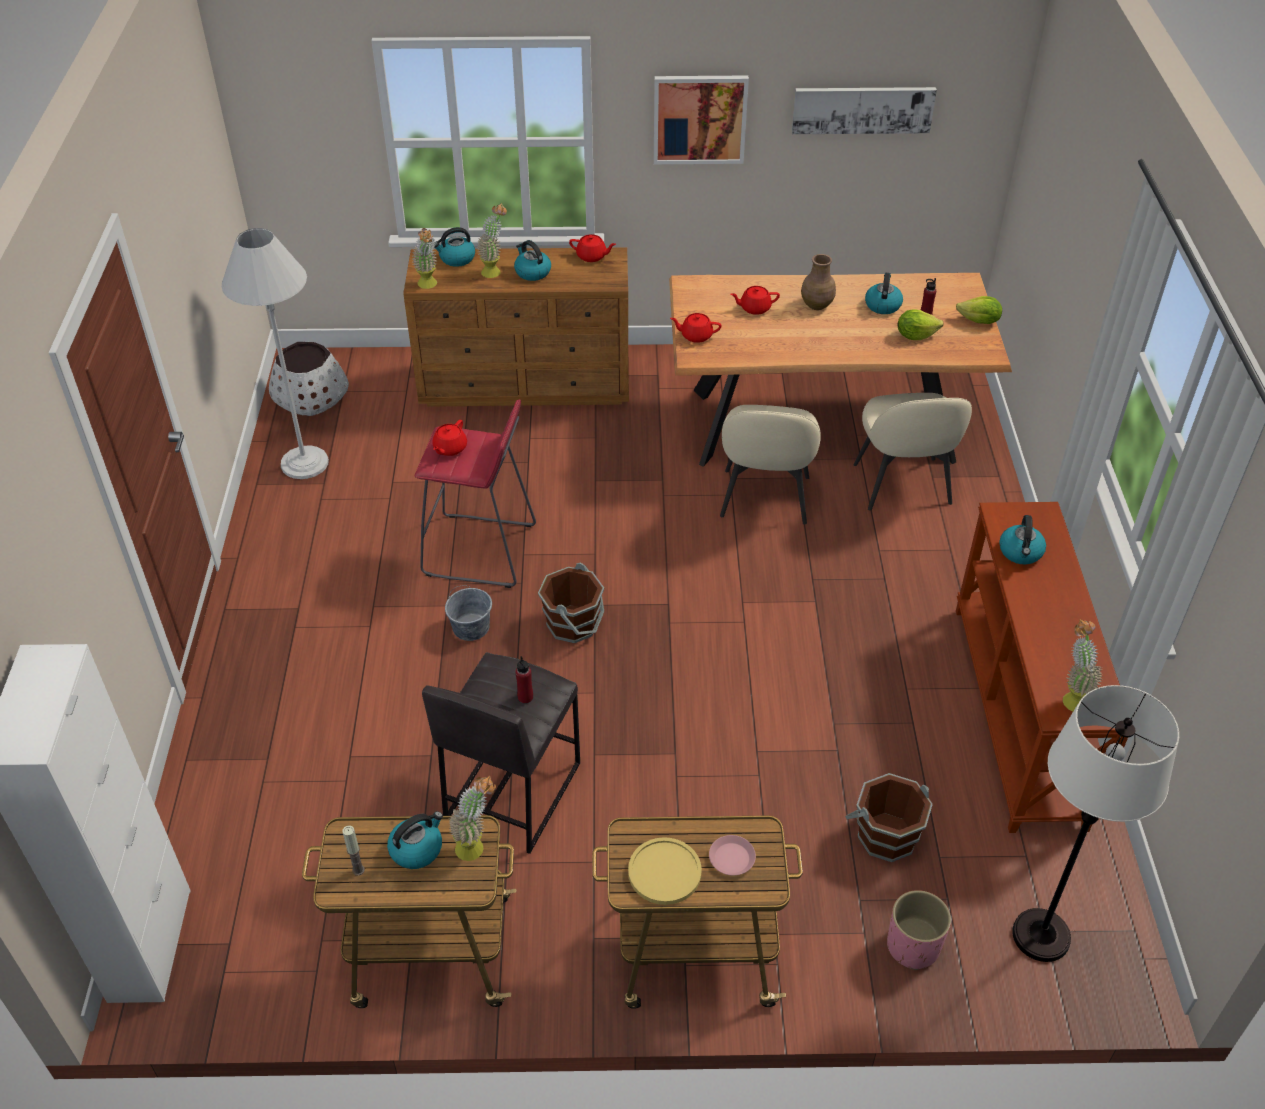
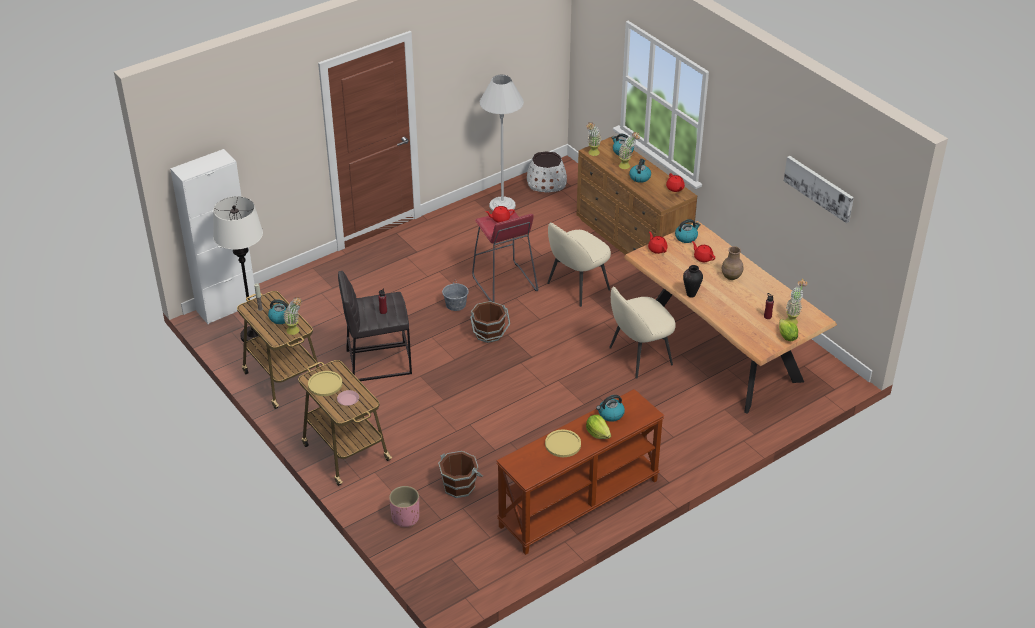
camera: 55 degrees right, 5 degrees down
picture [654,76,749,164] -> none
beige chair [854,393,972,511] -> beige chair moved to [547,223,611,307]
kettle [865,273,903,314] -> kettle moved to [675,219,701,243]
lettuce [898,309,944,340] -> lettuce moved to [586,415,611,439]
white floor lamp [1012,685,1179,962] -> white floor lamp moved to [213,196,263,344]
potted plant [1063,620,1103,712] -> potted plant moved to [785,278,807,325]
none -> yellow plate [545,429,581,457]
none -> vase [683,265,703,298]

